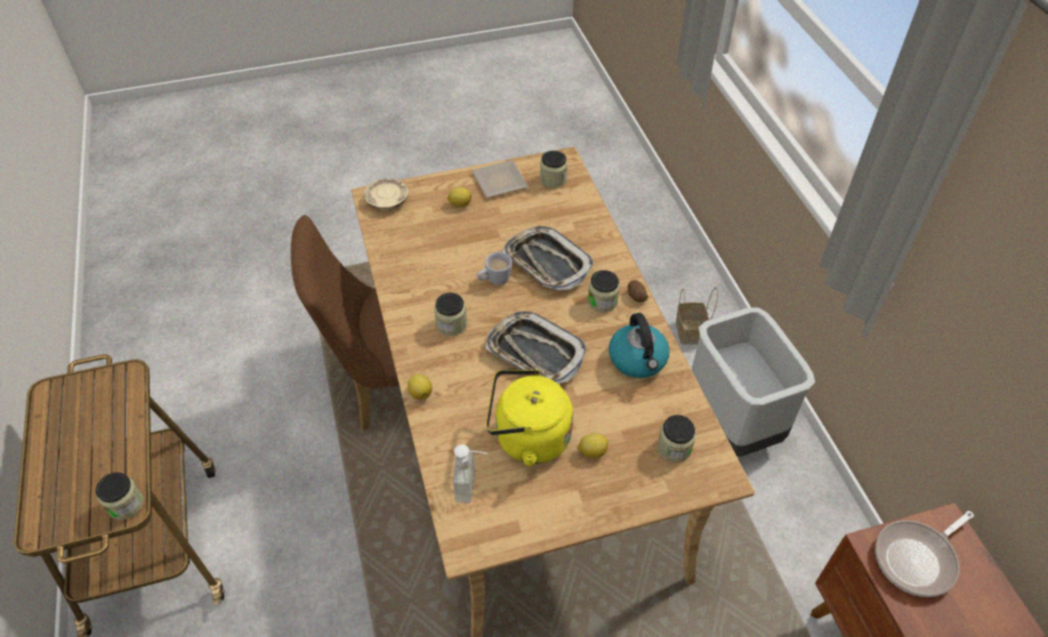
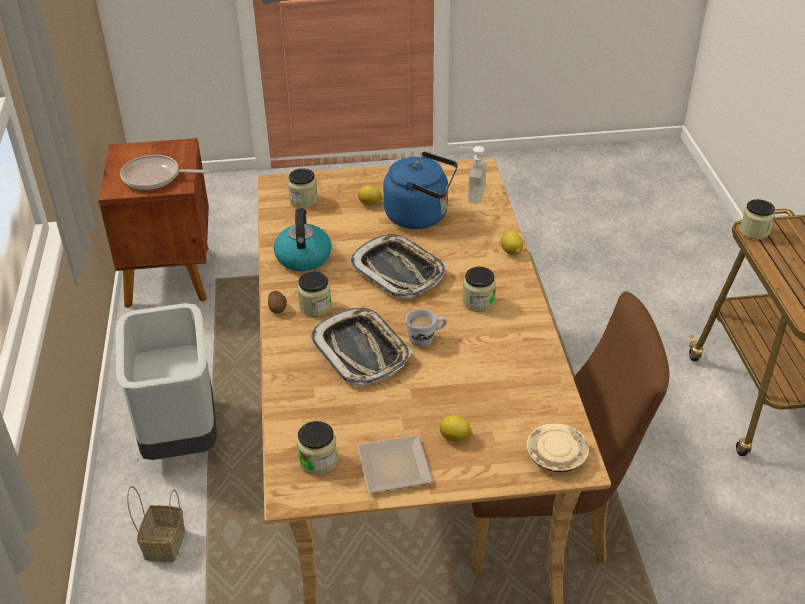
camera: 170 degrees left, 10 degrees down
yellow kettle [486,369,573,466] -> blue kettle [383,152,458,229]
frying pan [875,511,974,597] -> frying pan turned 150 degrees counterclockwise [120,155,209,190]

